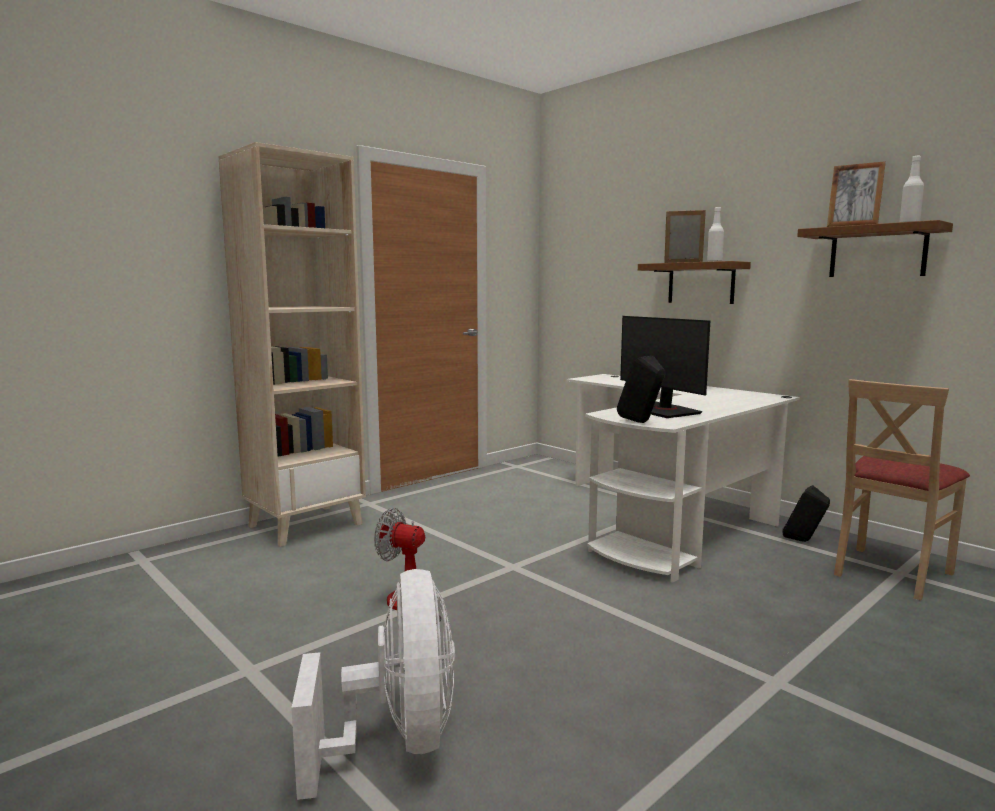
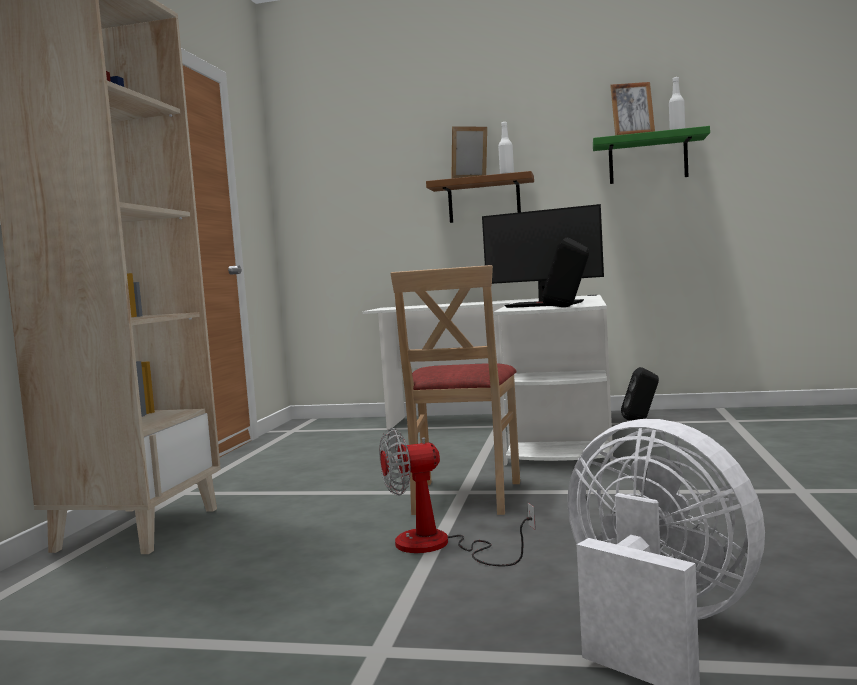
camera: 35 degrees left, 5 degrees down
brown shelf [797,220,953,277] -> green shelf [593,126,710,184]
beige chair [834,379,970,600] -> beige chair moved to [391,265,520,515]

